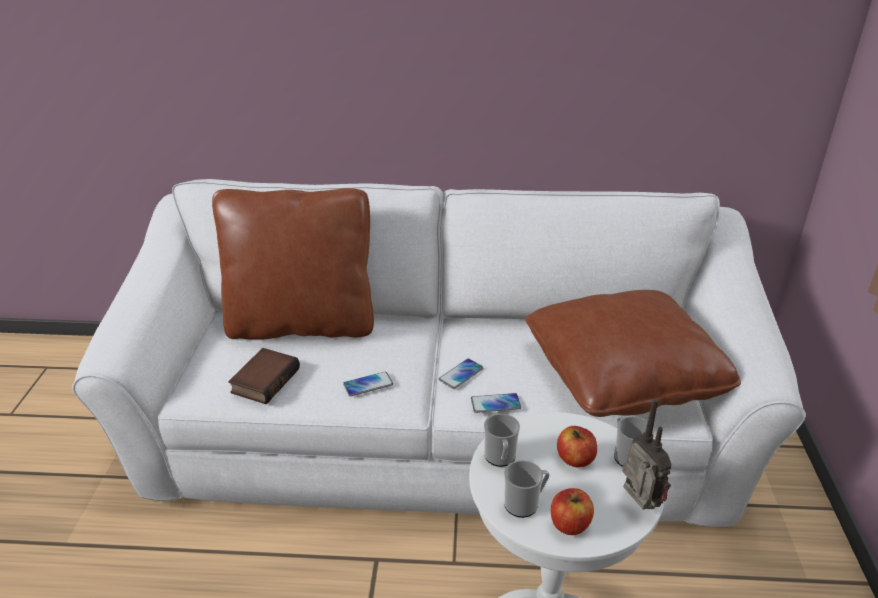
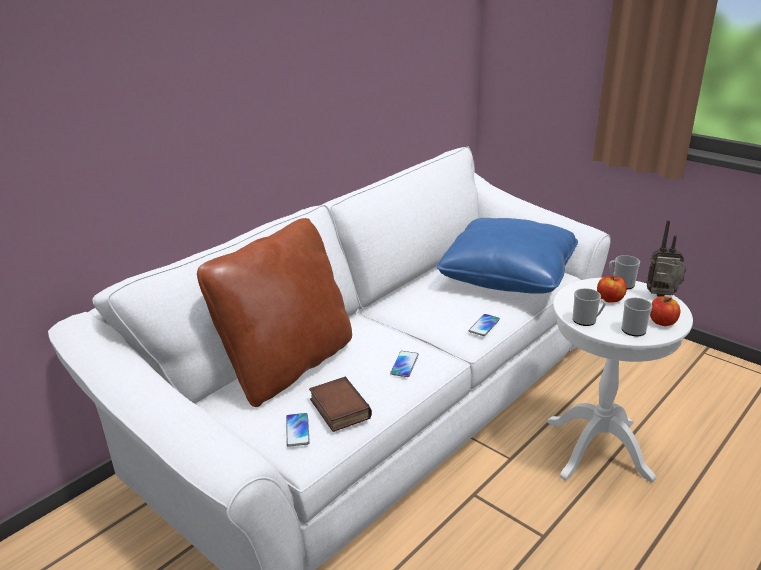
camera: 50 degrees left, 5 degrees down
phone [439,359,483,389] -> phone moved to [286,413,310,447]
brown pillow [526,290,741,417] -> blue pillow [437,218,578,294]

